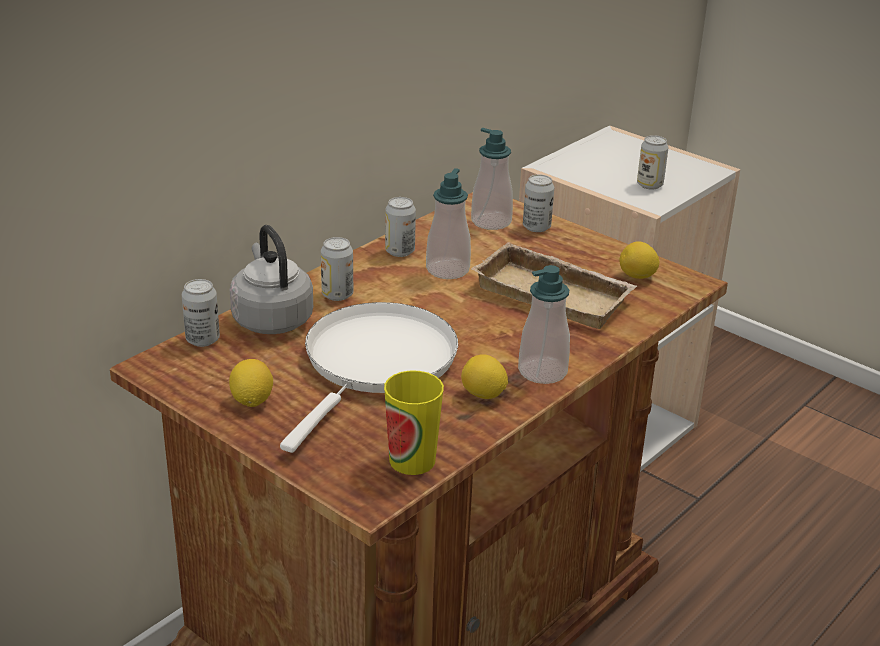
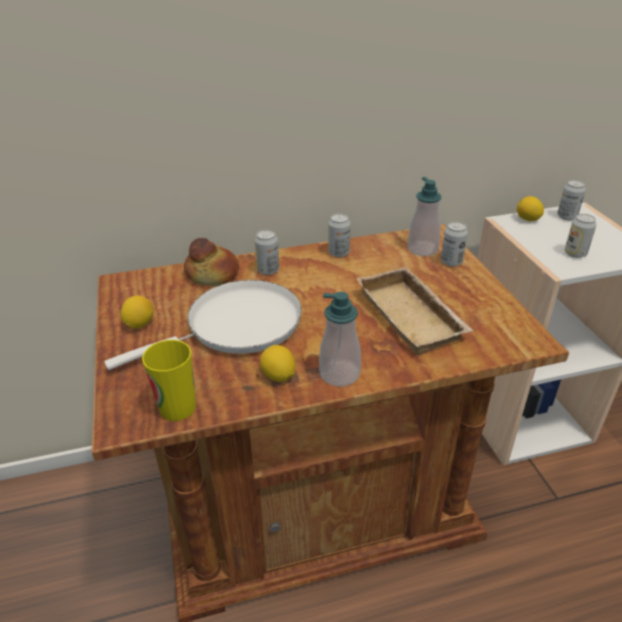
camera: 35 degrees right, 5 degrees up
can [182,279,220,347] -> can moved to [557,180,586,221]
grey kettle [230,225,313,334] -> bread [184,238,239,286]
soap dispenser [426,168,471,279] -> none
lemon [619,241,660,279] -> lemon moved to [517,196,544,221]

